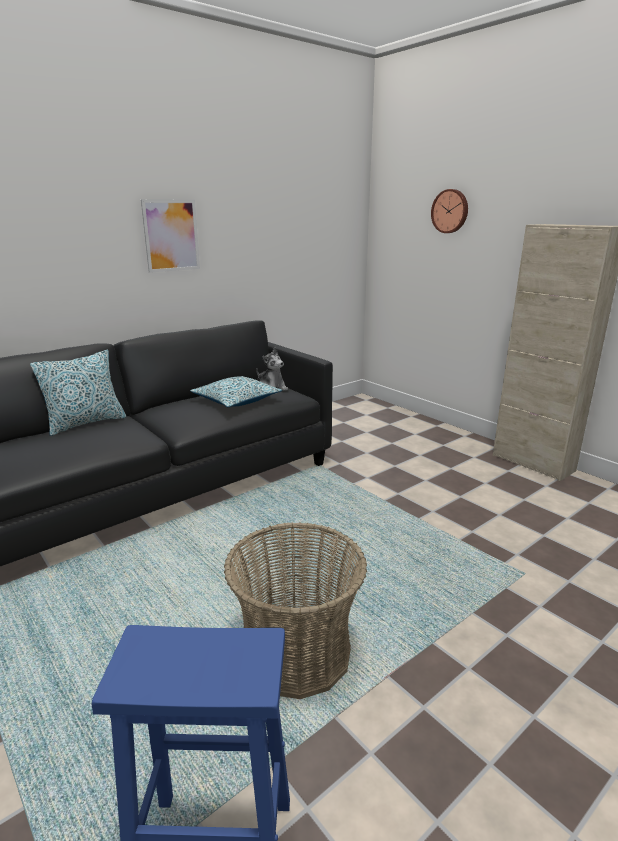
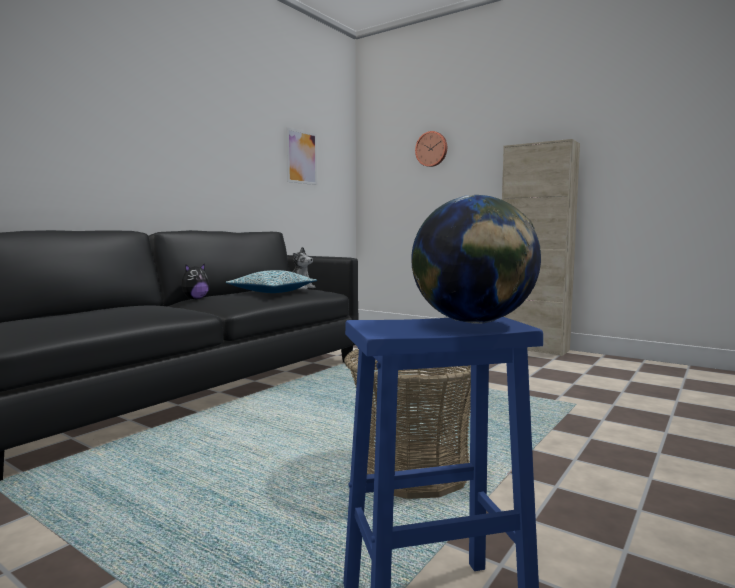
camera: 15 degrees left, 15 degrees down
pillow [30,350,126,436] -> none
picture [141,199,200,273] -> picture moved to [286,127,317,185]
none -> plush toy [181,263,210,299]
none -> globe [411,195,541,324]

